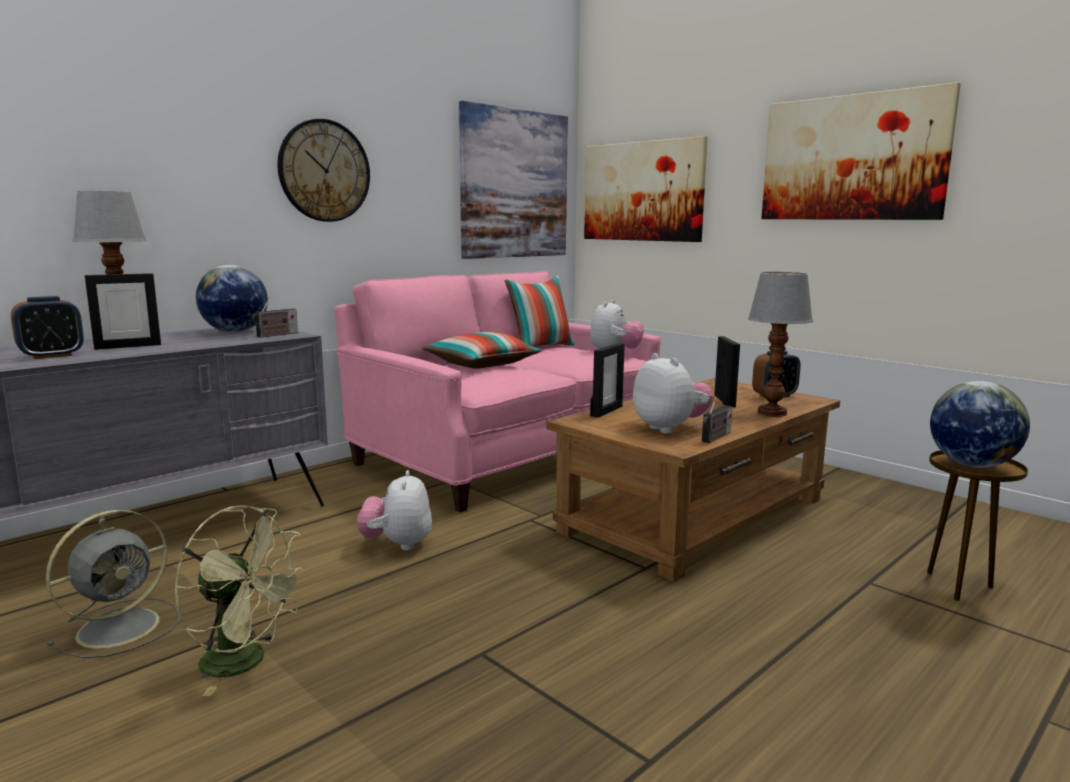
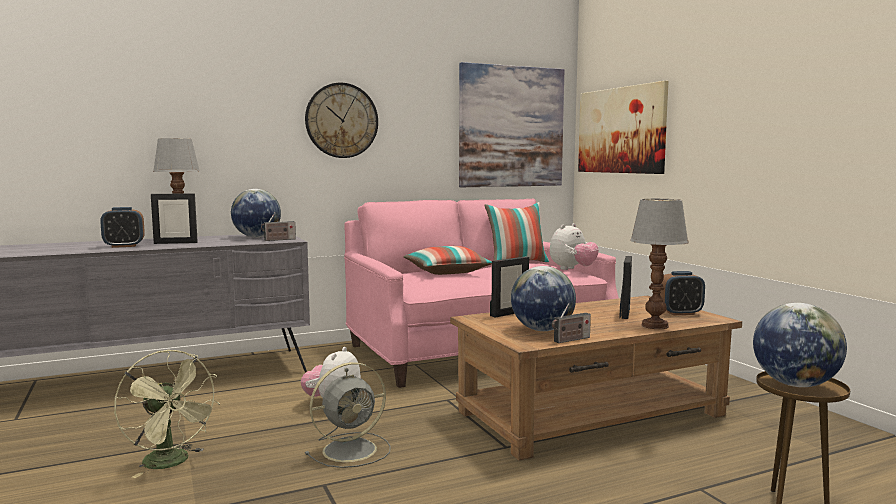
camera: 20 degrees right, 5 degrees down
grey fan [46,510,180,658] -> grey fan moved to [305,362,391,468]
plush toy [633,353,713,434] -> globe [511,266,576,331]
picture [761,82,961,220] -> none

